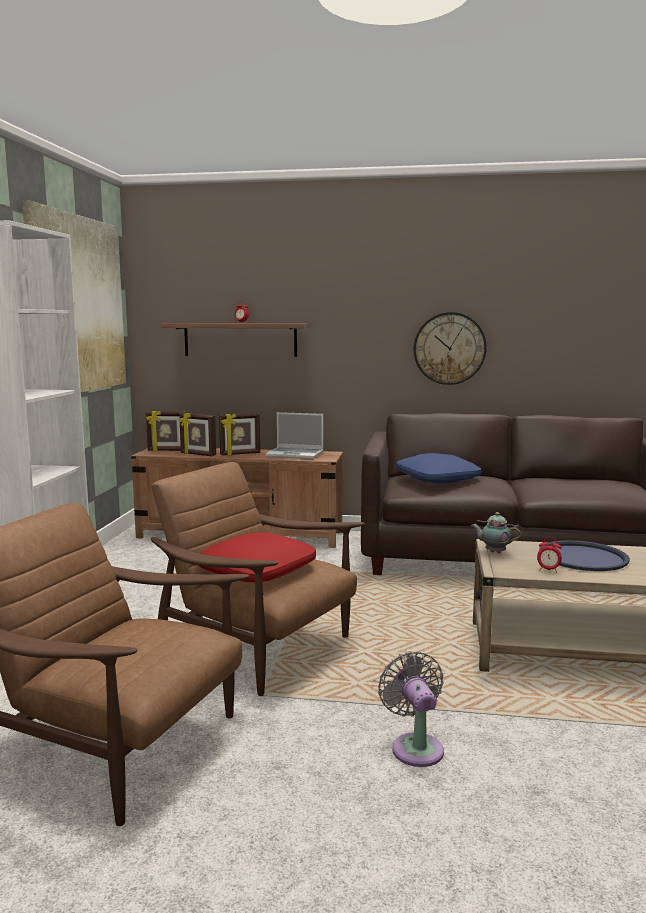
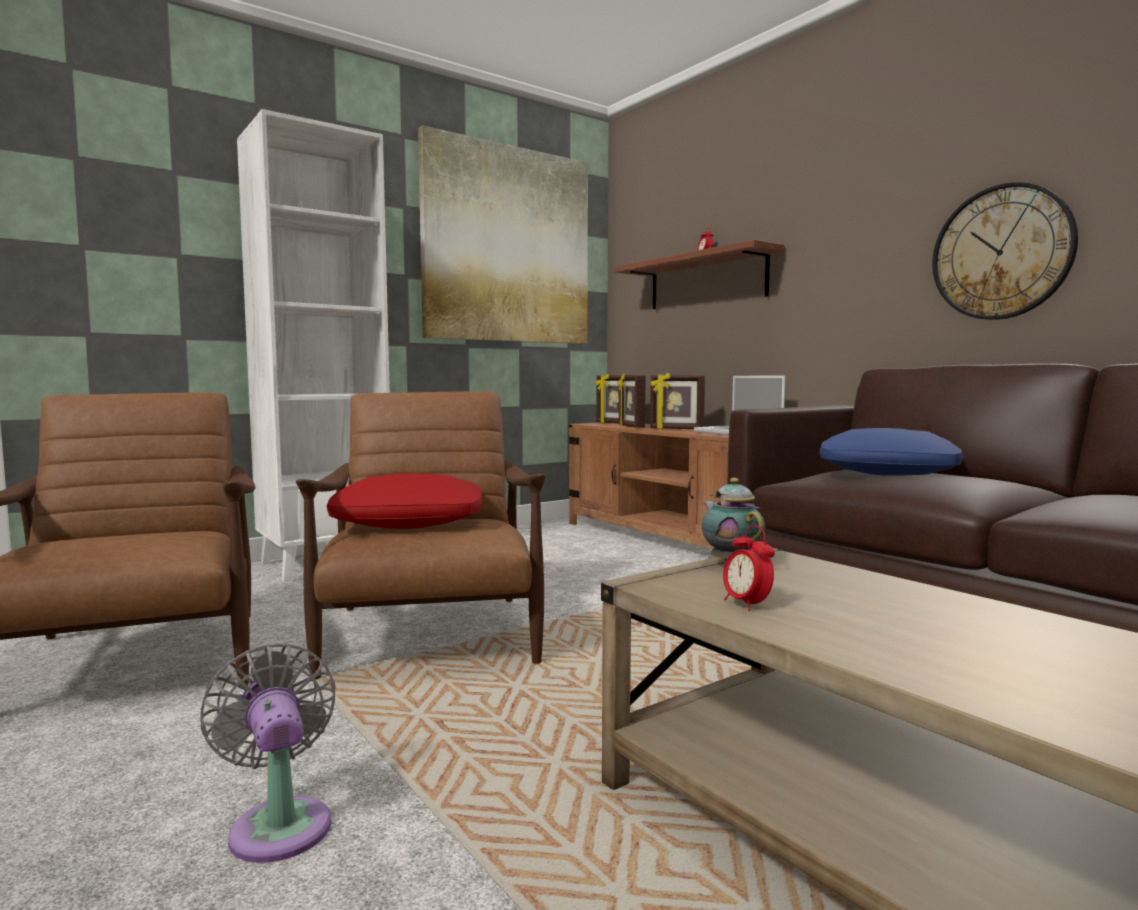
camera: 45 degrees right, 5 degrees down
grey fan [378,651,444,767] -> grey fan turned 60 degrees counterclockwise [200,644,336,863]
blue tray [539,540,630,571] -> none

